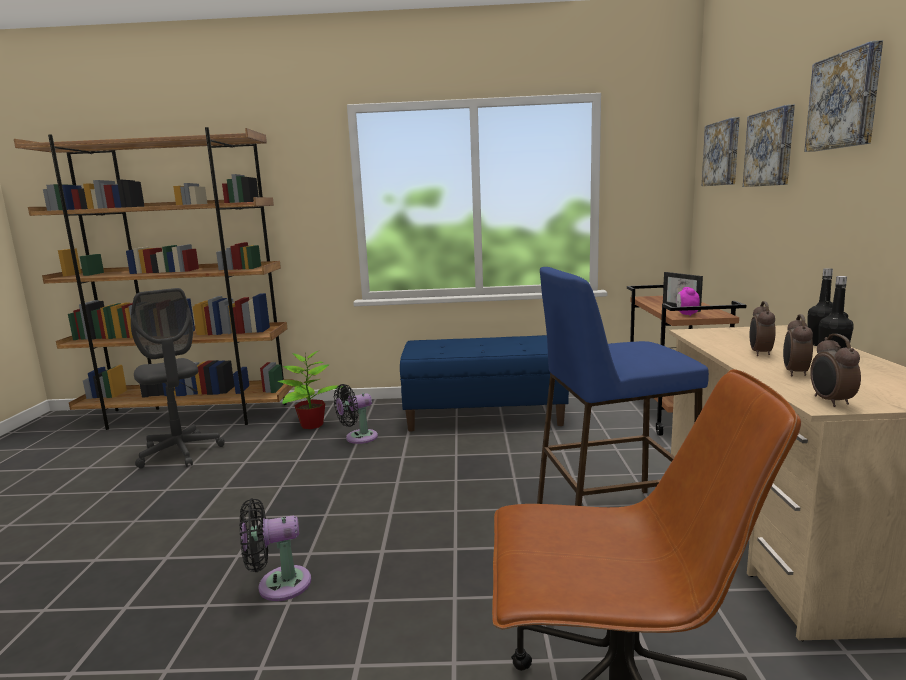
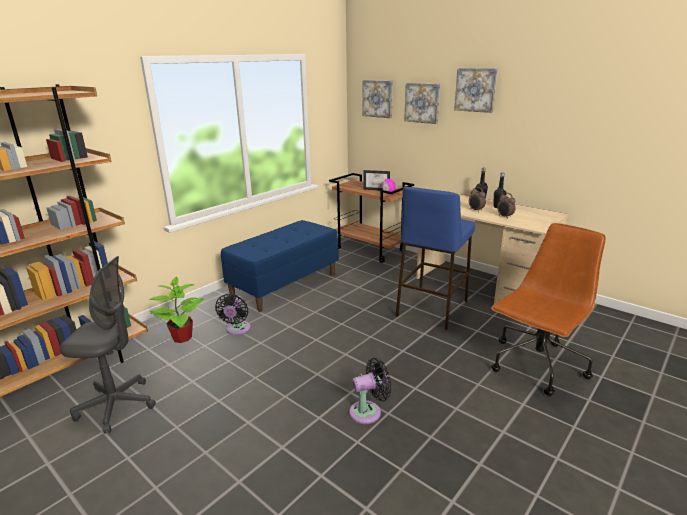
camera: 50 degrees left, 10 degrees up
black fan [240,498,311,601] -> black fan turned 135 degrees counterclockwise [349,358,391,424]
alarm clock [810,334,861,407] -> none

